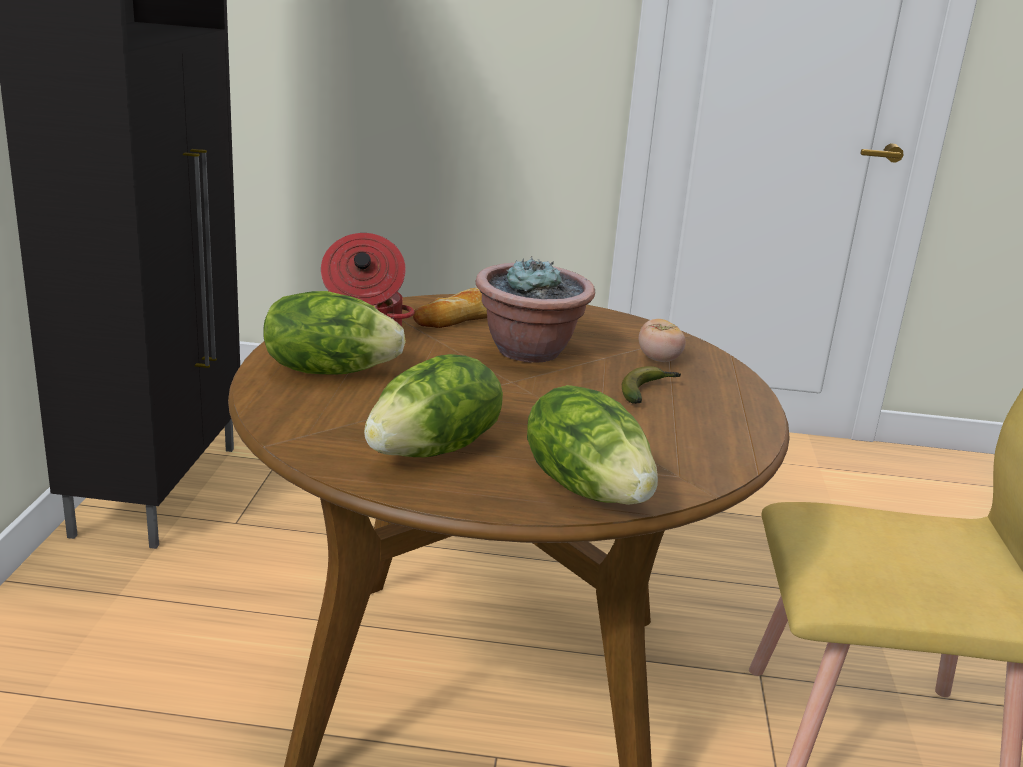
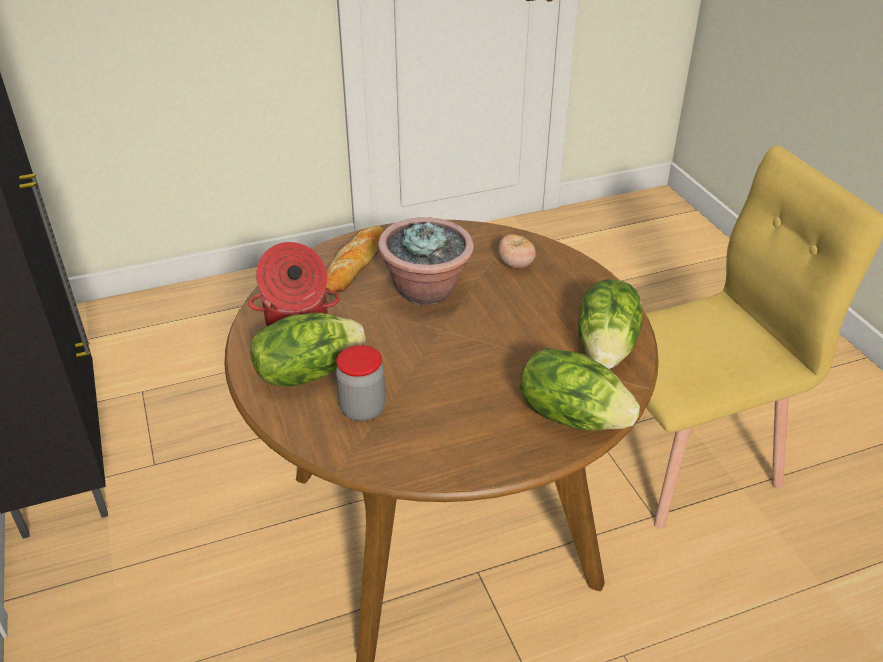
camera: 25 degrees left, 15 degrees up
lettuce [364,354,503,457] -> lettuce moved to [578,279,643,369]
banana [622,366,681,404] -> none
none -> jar [336,345,386,421]

